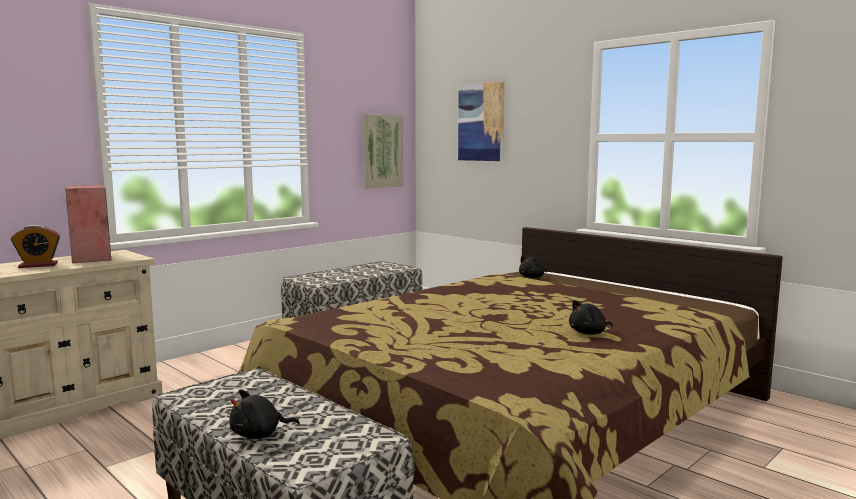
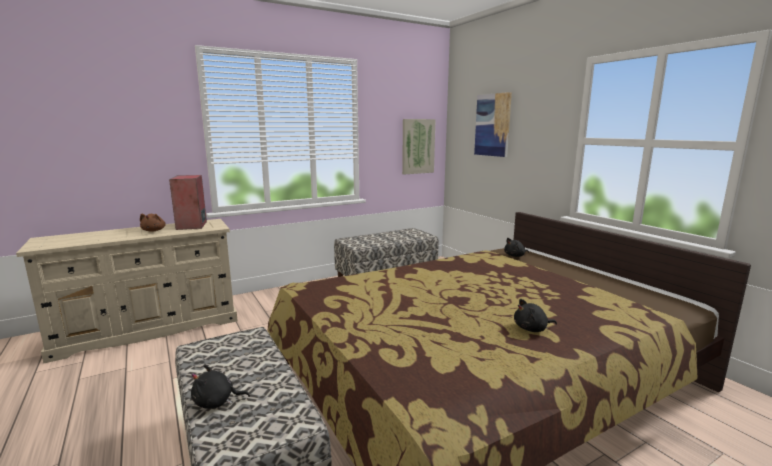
camera: 15 degrees right, 5 degrees up
alarm clock [11,225,60,268] -> brown plush toy [140,214,166,232]

